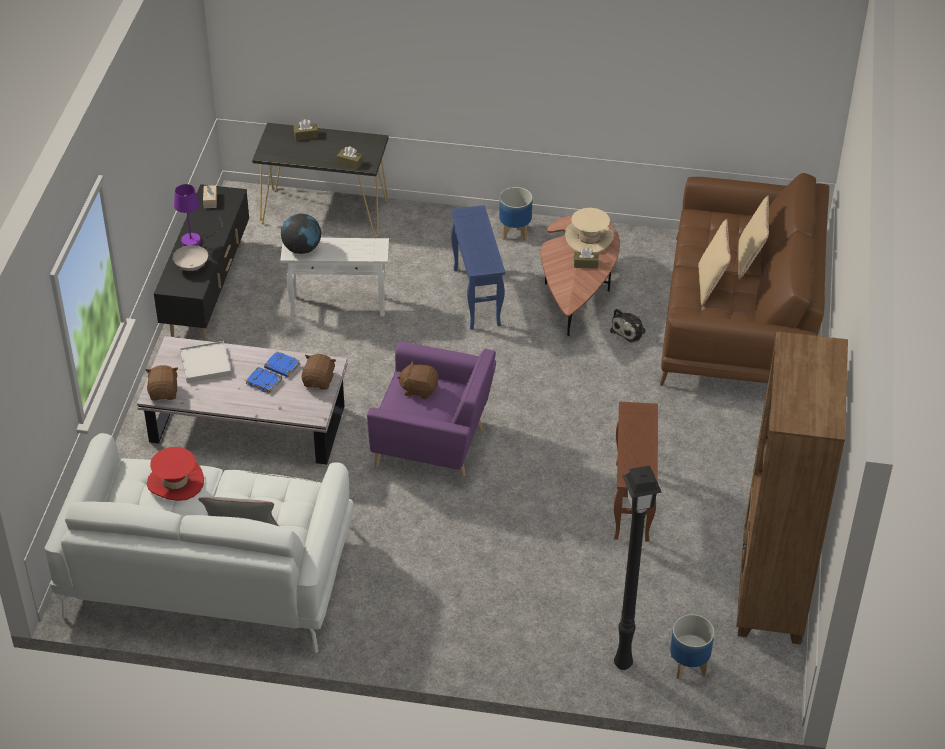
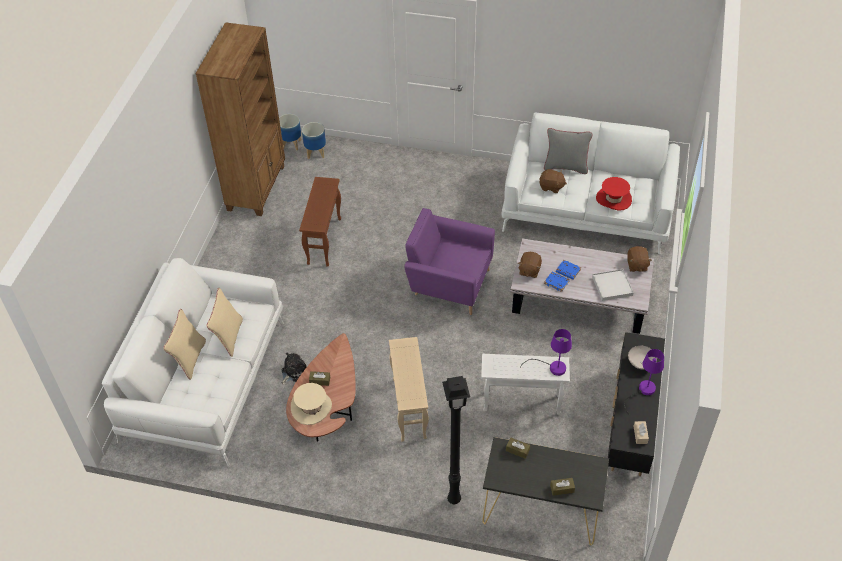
camera: 175 degrees left, 5 degrees up
globe [281,214,321,254] -> purple table lamp [520,329,572,376]
brown plush toy [397,361,438,399] -> brown plush toy moved to [539,169,567,193]
blue side table [451,205,505,330] -> beige side table [389,337,429,441]
planter [499,187,533,241] -> planter moved to [279,114,301,150]
black floor lamp [614,465,662,670] -> black floor lamp moved to [442,376,470,504]
brown sofa [660,173,829,386] -> white sofa [102,258,284,466]

